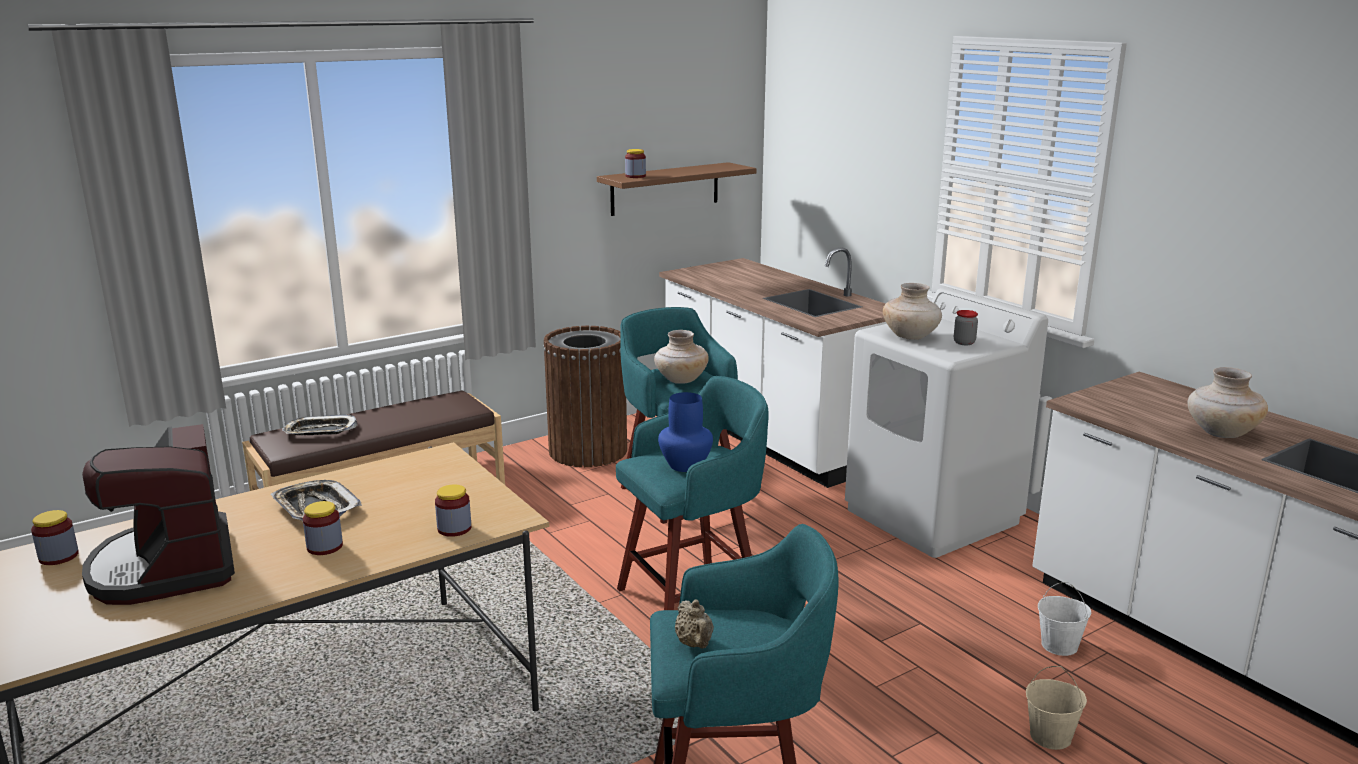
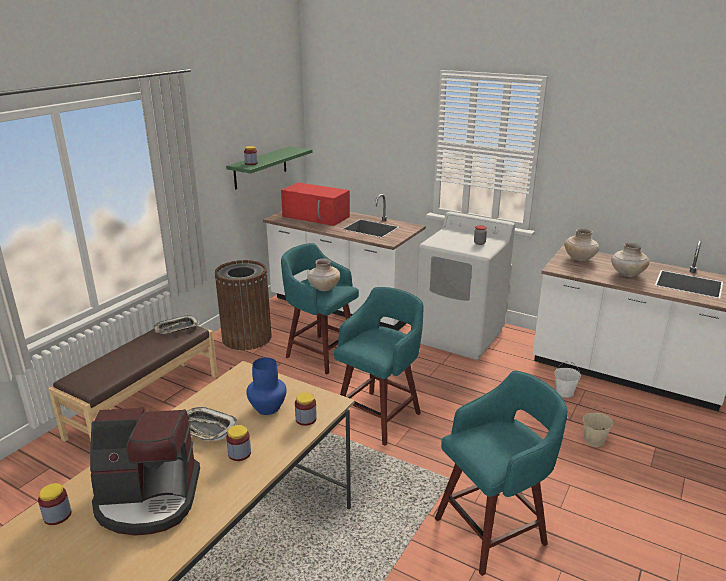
camera: 25 degrees left, 5 degrees up
coffee machine [82,424,235,605] -> coffee machine turned 45 degrees counterclockwise [90,408,200,535]
tray [282,415,357,435] -> tray moved to [154,315,200,334]
brown shelf [597,162,757,216] -> green shelf [226,146,312,190]
blue vase [658,392,713,472] -> blue vase moved to [246,357,287,415]
beige teapot [675,599,714,649] -> none
beige vase [883,283,942,340] -> beige vase moved to [564,228,599,261]
none -> red microwave [281,182,350,226]

